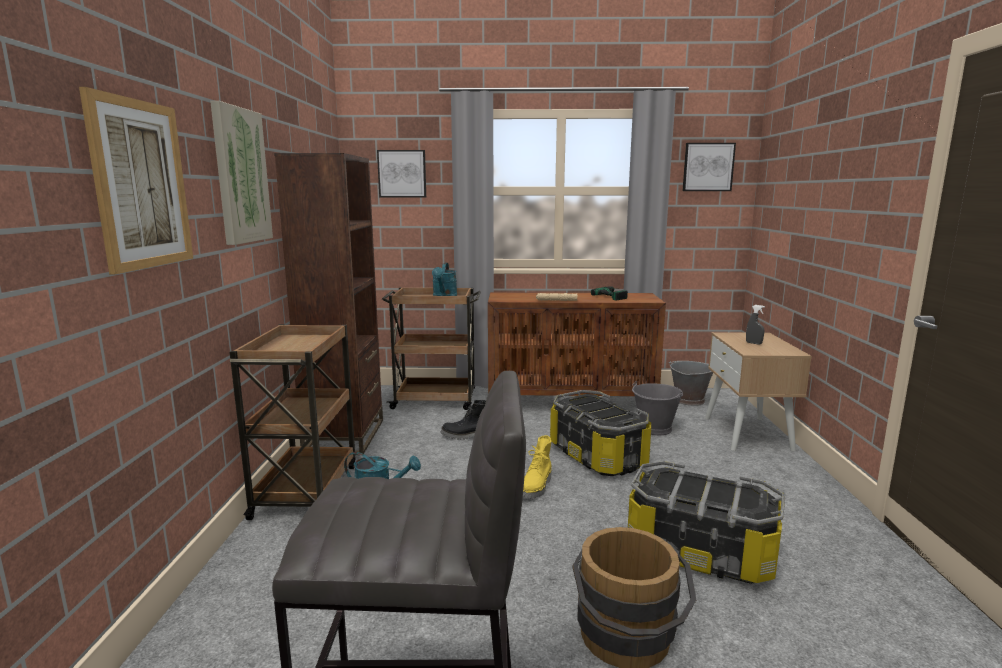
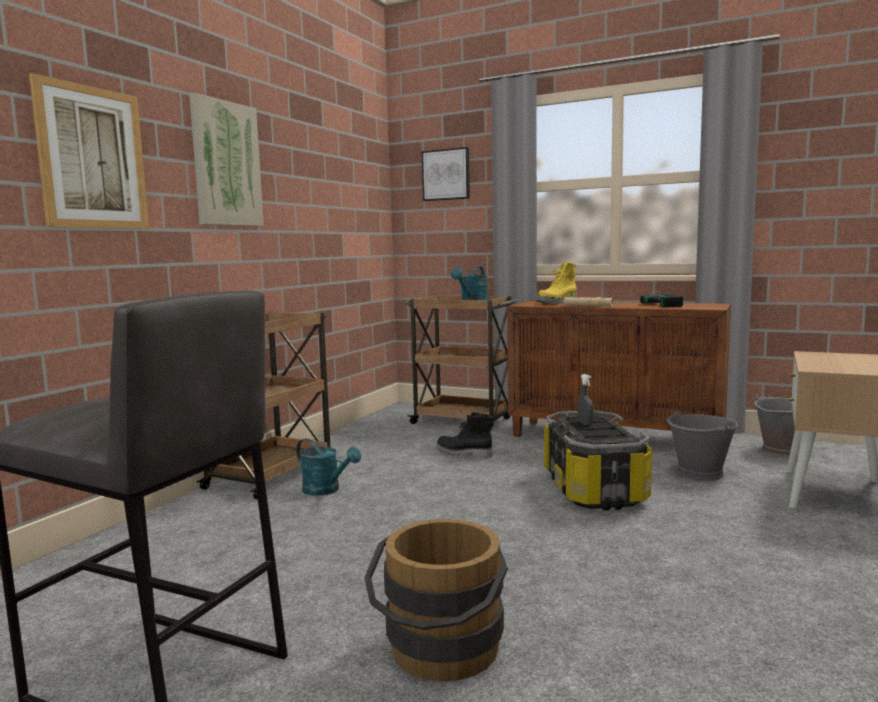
camera: 25 degrees right, 5 degrees down
brown bookcase [274,153,383,455] -> none
yellow boot [523,435,552,499] -> yellow boot moved to [536,262,577,304]
storage box [628,461,784,584] -> none
picture [683,143,736,191] -> none
grey spray bottle [746,305,765,344] -> grey spray bottle moved to [578,374,593,426]

